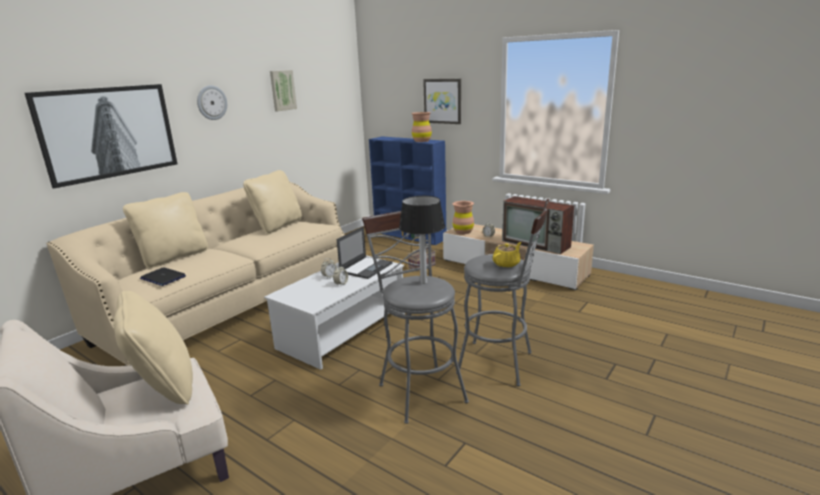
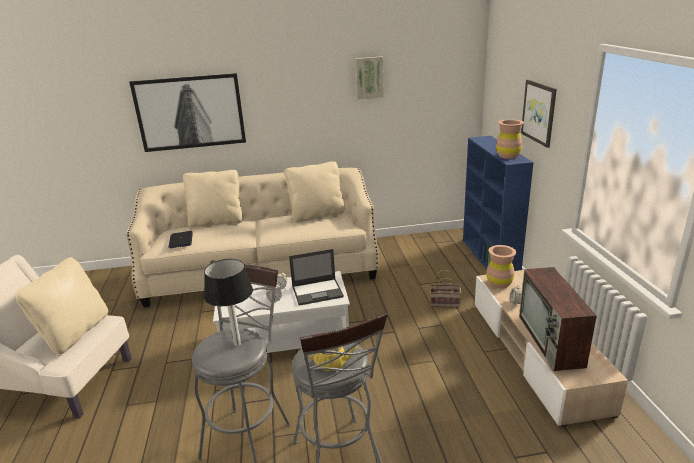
camera: 45 degrees right, 5 degrees up
wall clock [197,85,227,120] -> none

